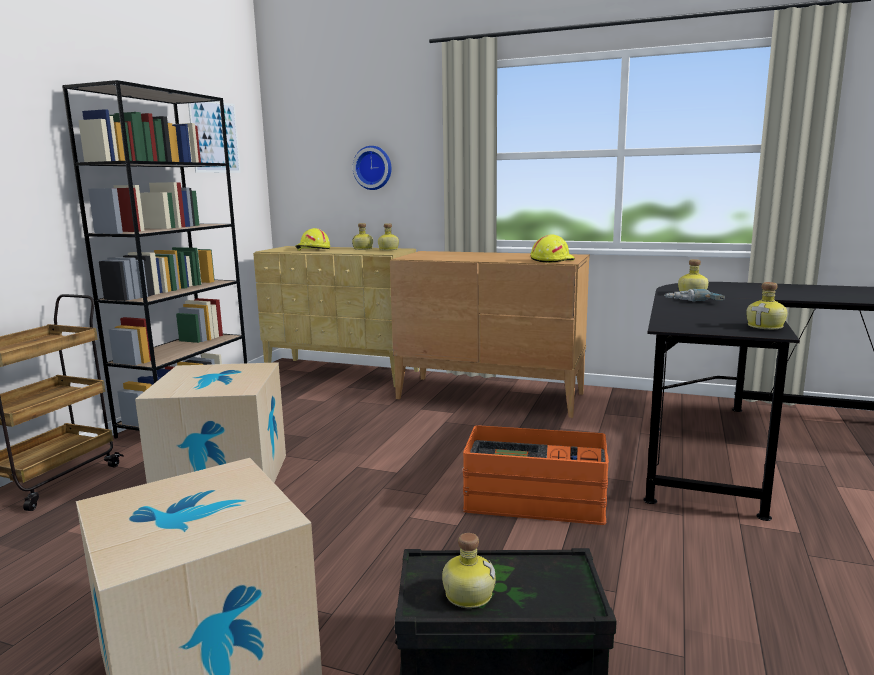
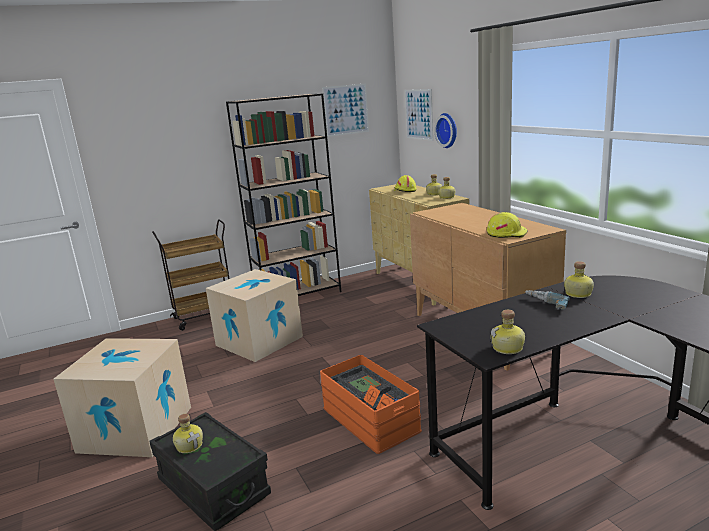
camera: 45 degrees right, 5 degrees up
none -> picture [405,89,433,141]

